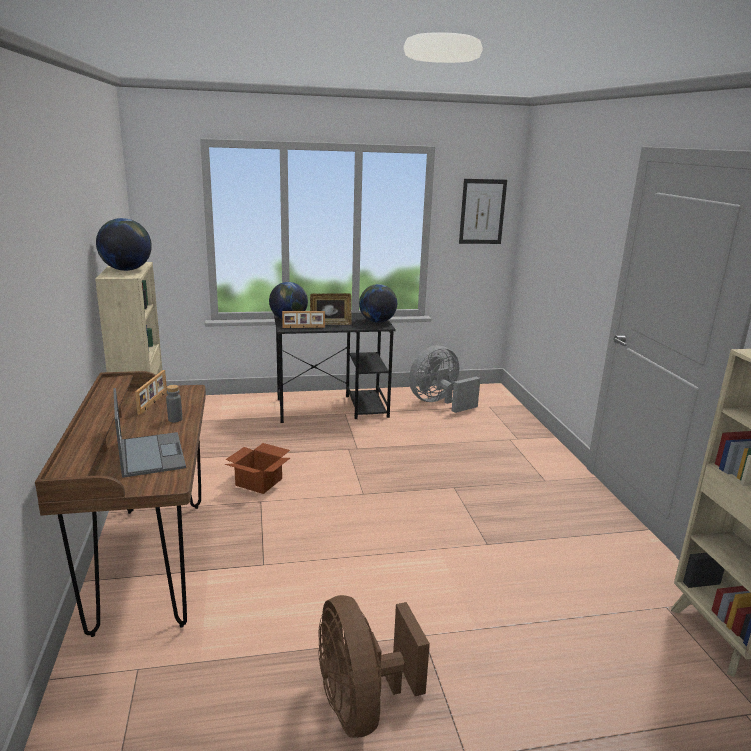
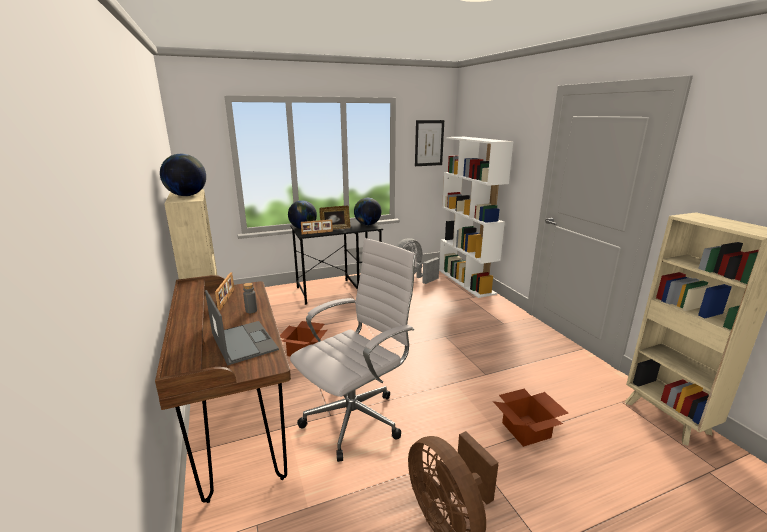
camera: 10 degrees left, 0 degrees up
none -> white office chair [290,238,417,462]
none -> white bookcase [439,137,513,298]
none -> cardboard box [493,389,568,447]

